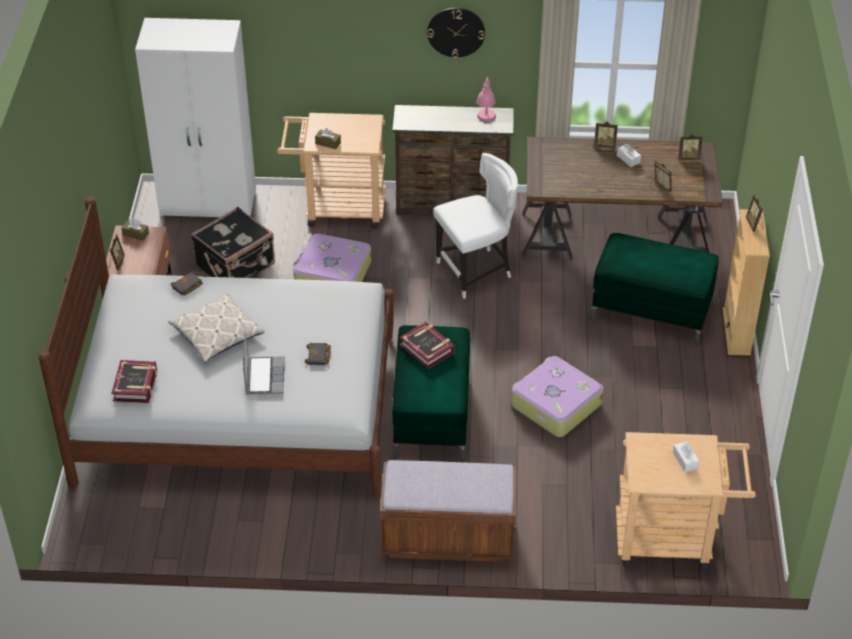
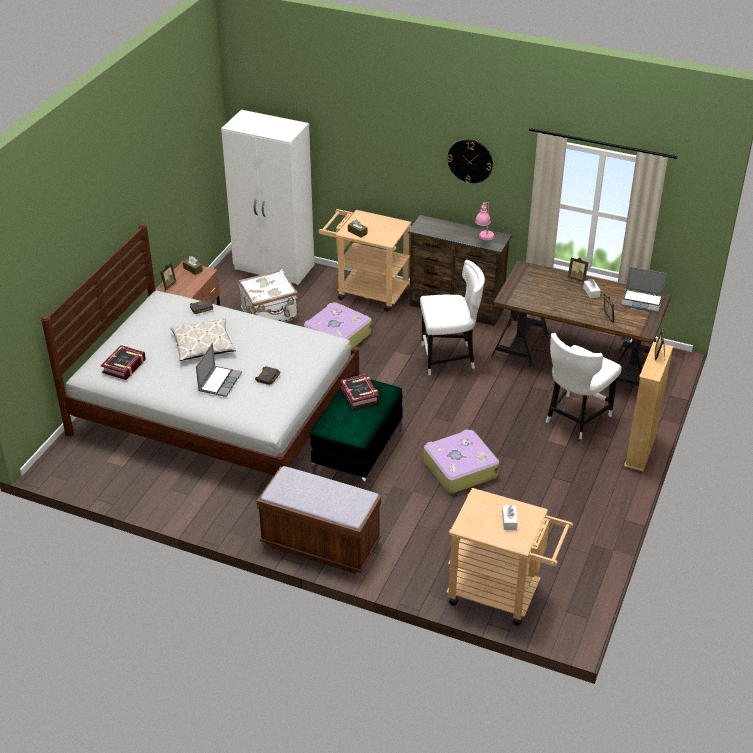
camera: 20 degrees right, 5 degrees down
black suitcase [191,207,275,278] -> white suitcase [238,270,299,322]
green ottoman [591,233,719,344] -> white chair [546,333,622,439]
picture frame [678,134,703,160] -> laptop [621,267,667,313]

